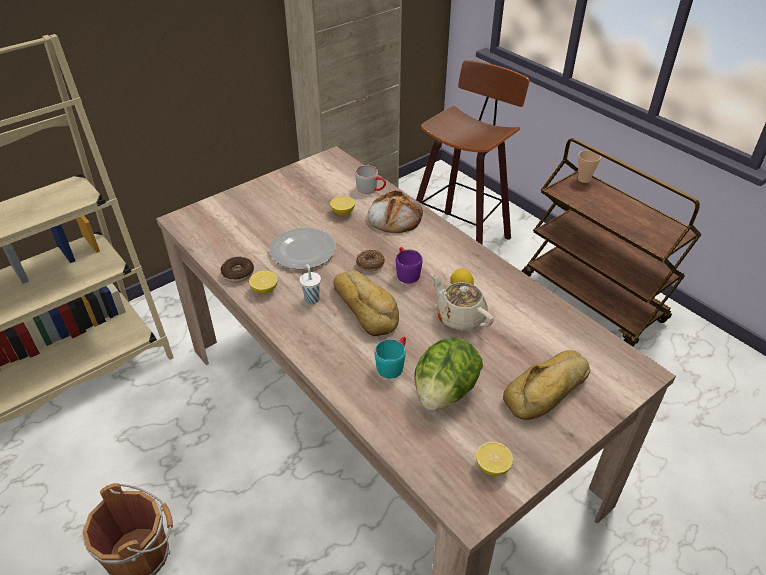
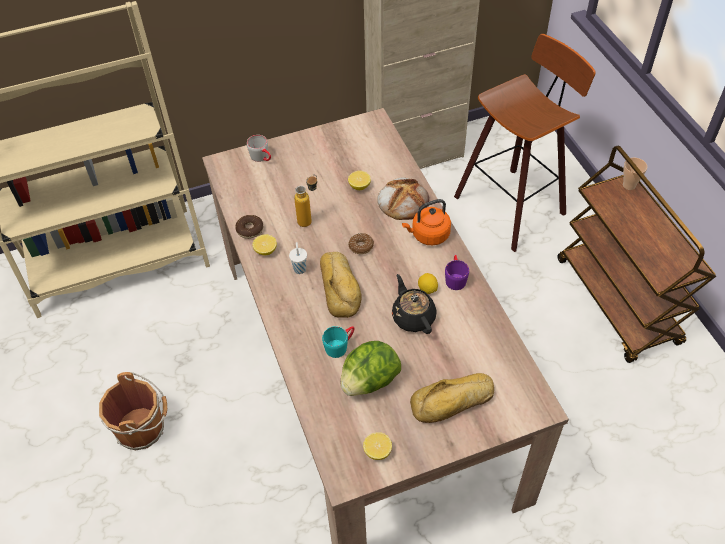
camera: 20 degrees right, 10 degrees up
plate [270,228,336,269] -> bottle [294,175,317,227]
grey mug [355,165,386,194] -> grey mug moved to [247,135,271,162]
purple mug [396,247,423,283] -> purple mug moved to [445,255,469,290]
beige teapot [431,273,494,331] -> black teapot [392,274,437,334]
none -> orange kettle [402,199,451,245]

